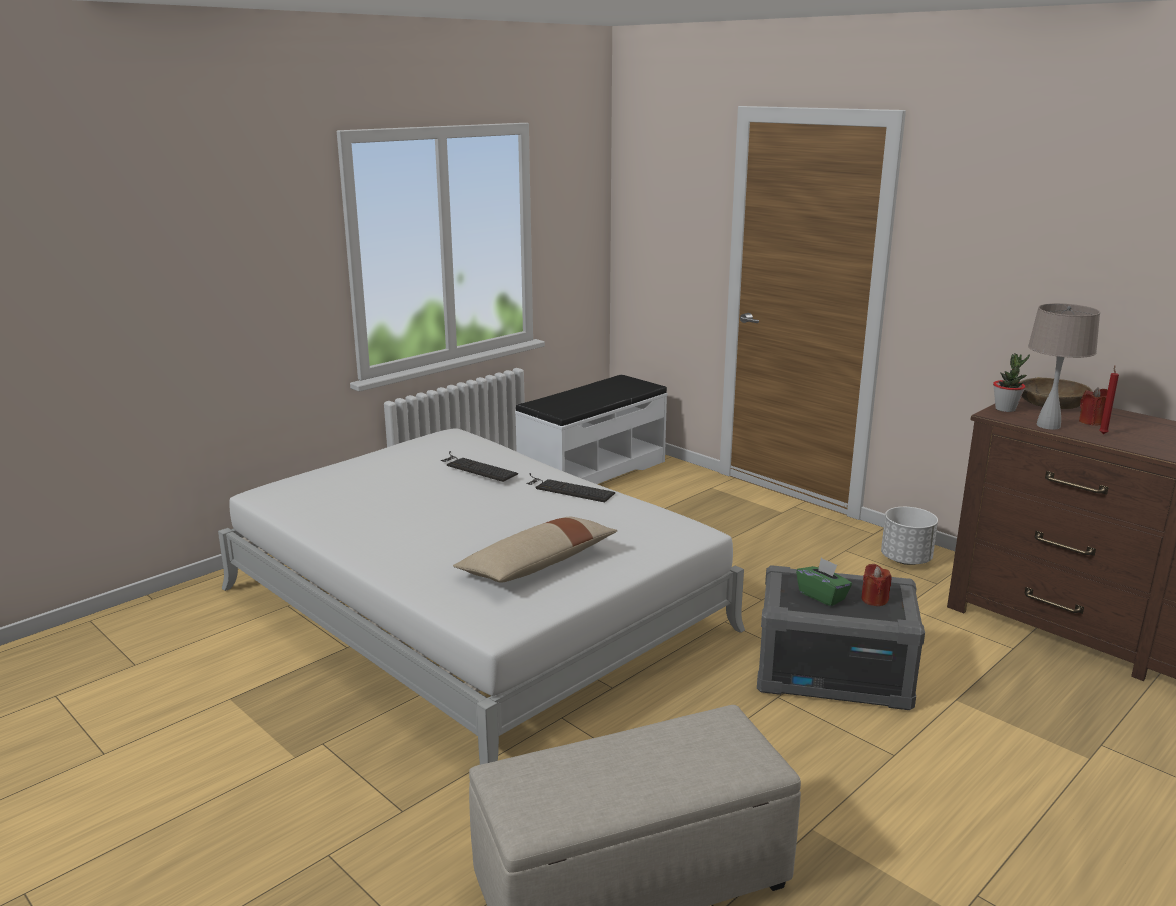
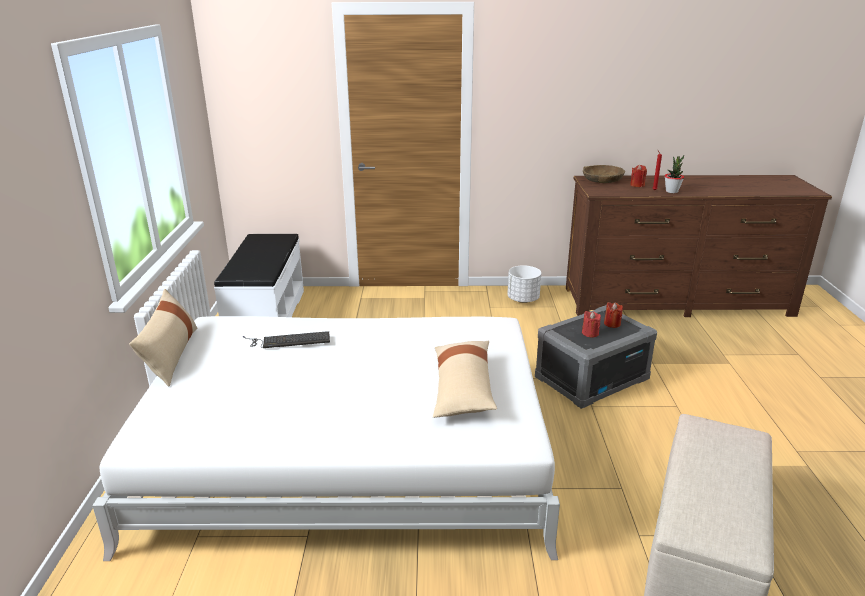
camera: 45 degrees left, 5 degrees up
keyboard [526,473,615,502] -> none
green tissue box [796,558,852,606] -> red candle [582,311,601,338]
potted plant [993,353,1030,412] -> potted plant moved to [665,155,684,193]
beige table lamp [1028,303,1100,430] -> none
none -> beige pillow [129,289,198,387]

